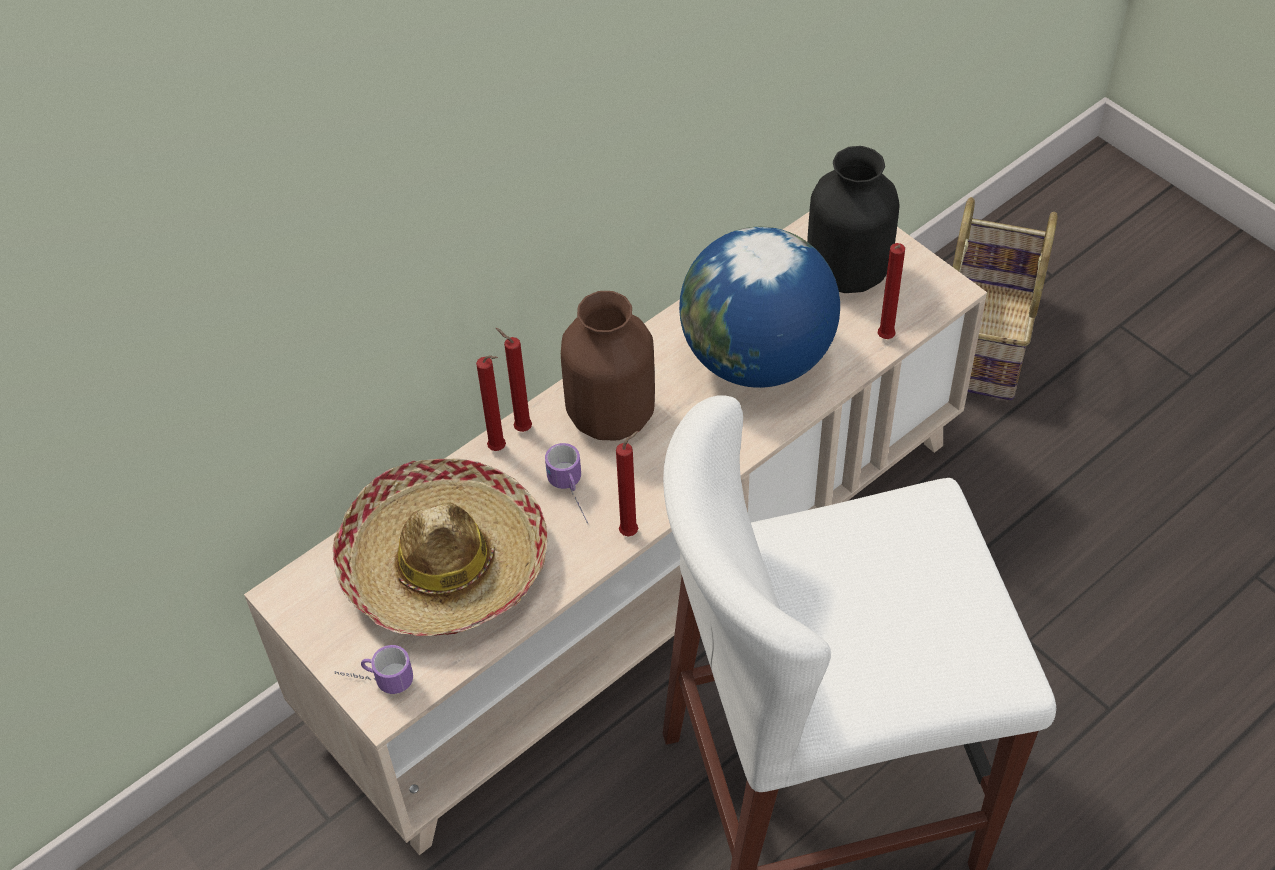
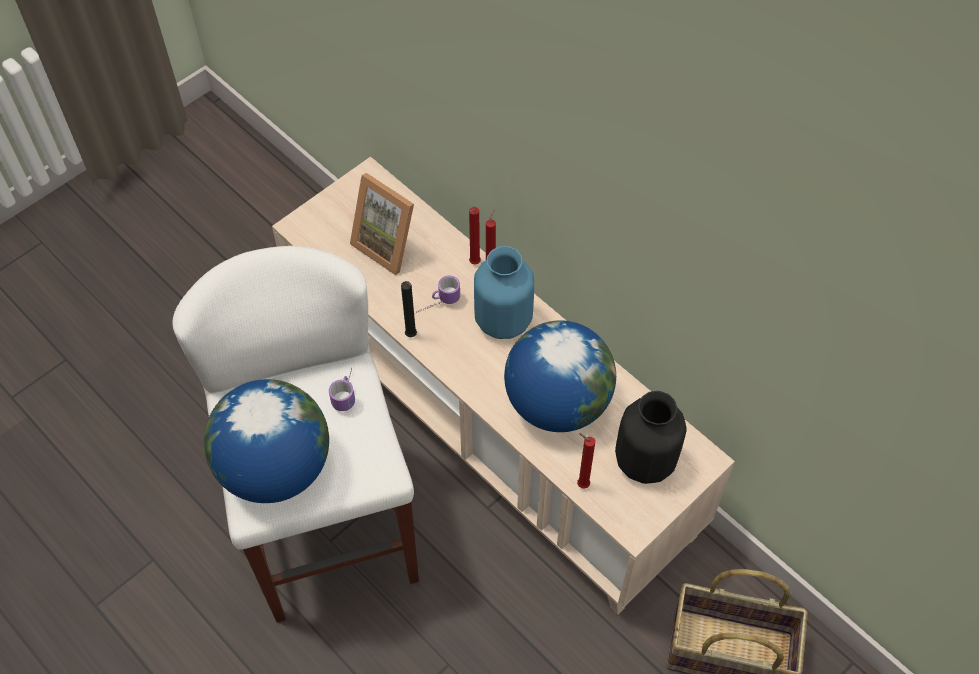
camera: 85 degrees right, 5 degrees up
hat [333,459,548,636] -> picture frame [350,173,414,275]
mug [335,645,413,694] -> mug moved to [329,368,355,411]
brown vase [561,291,655,440] -> blue vase [474,246,534,339]
red candle [616,431,638,537] -> black candle [401,281,417,337]
none -> globe [204,379,329,503]

